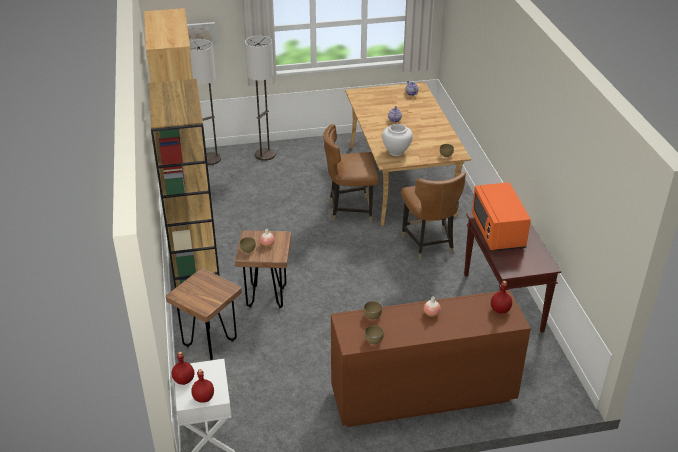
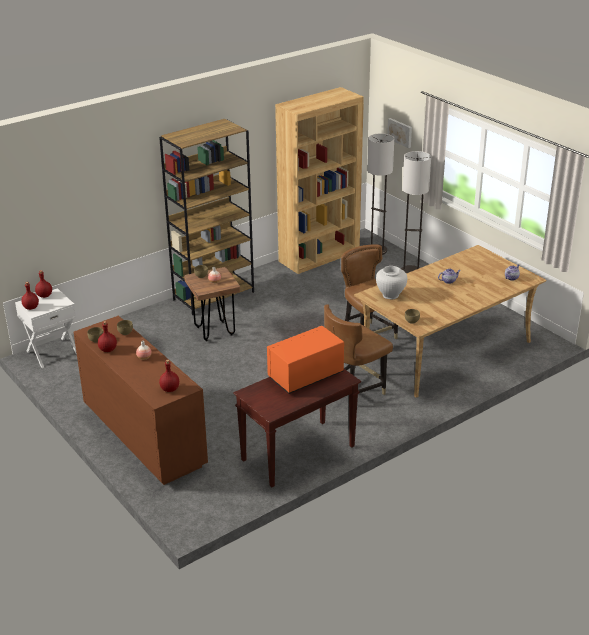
camera: 65 degrees right, 5 degrees down
brown stool [166,268,242,360] -> none
none -> red bottle [98,321,117,352]

